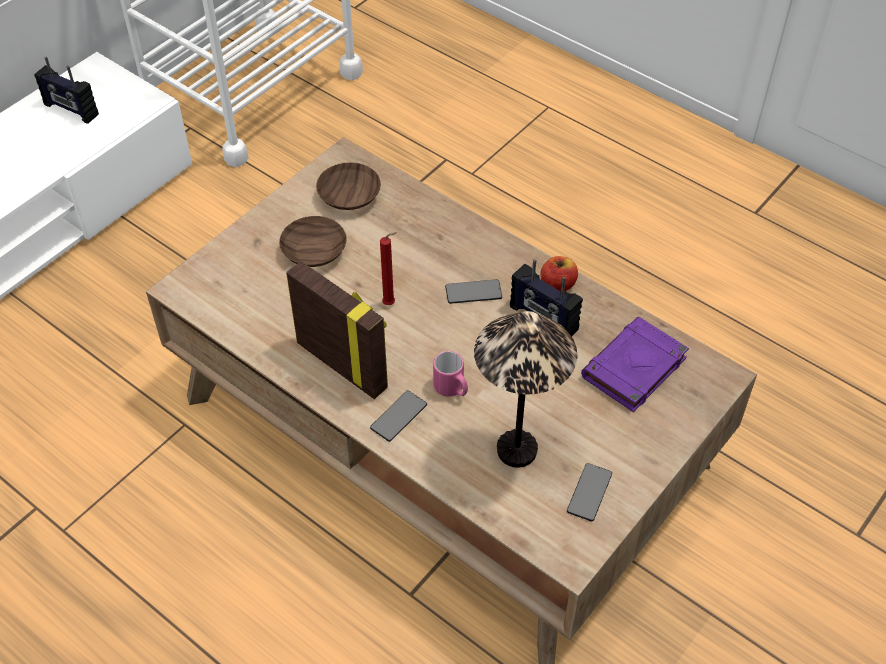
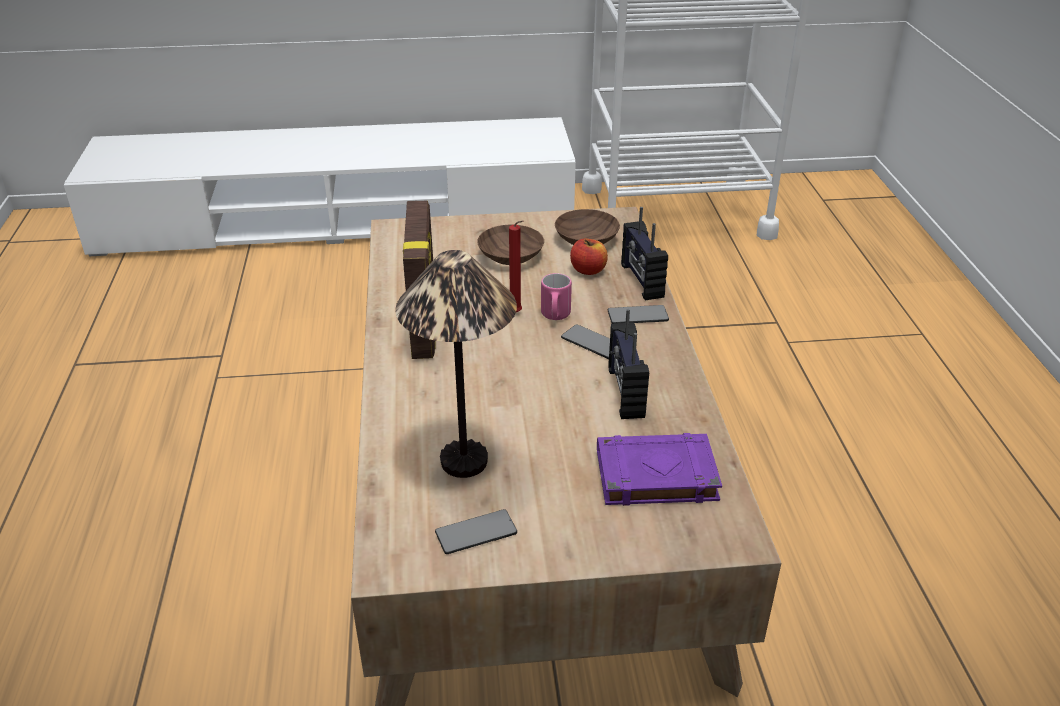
camera: 45 degrees right, 15 degrees down
radio [34,57,99,124] -> radio moved to [621,207,668,300]
phone [370,391,427,442] -> phone moved to [608,305,669,324]
pink mug [433,351,468,397] -> pink mug moved to [541,273,572,320]
apple [540,256,578,291] -> apple moved to [570,239,608,275]

